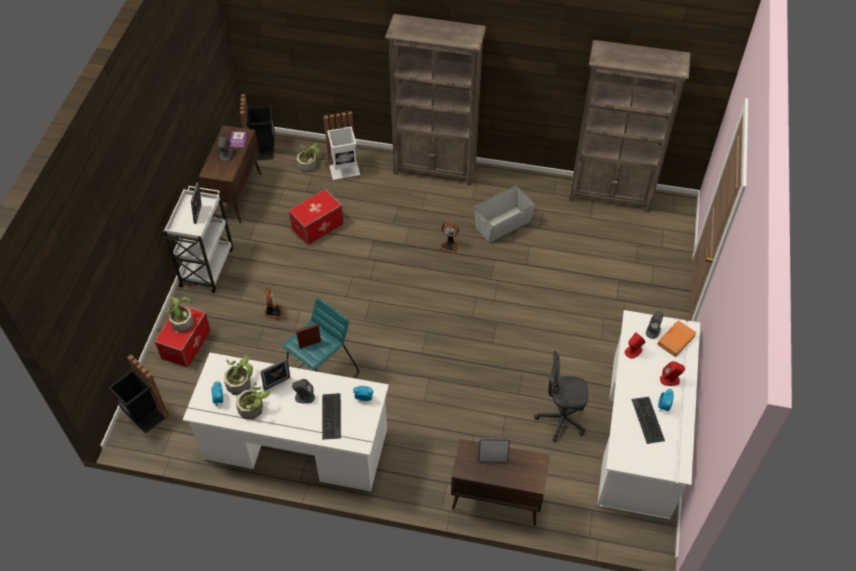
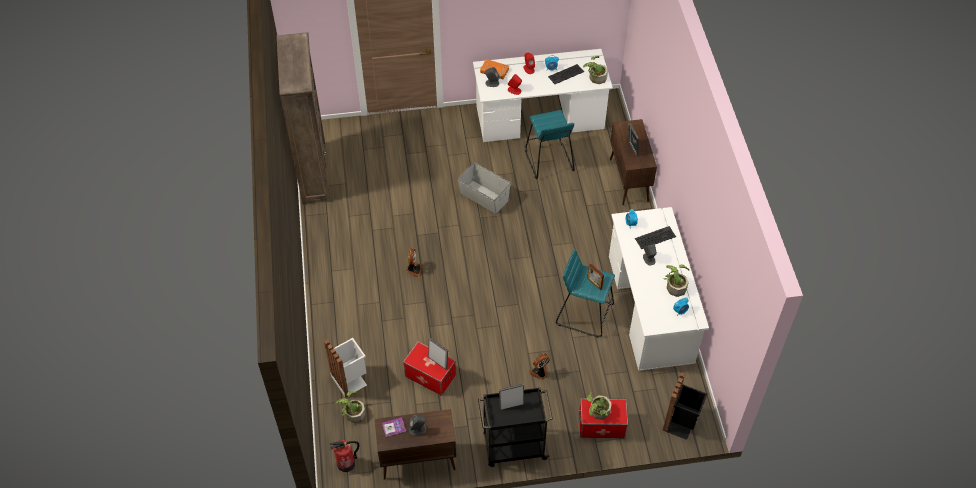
camera: 110 degrees left, 0 degrees up
white cart [163,186,233,293] -> black cart [478,387,553,467]
potted plant [224,355,253,395] -> potted plant moved to [583,56,608,84]
black trash can [240,94,275,160] -> fire extinguisher [329,440,359,472]
picture frame [260,358,290,390] -> picture frame moved to [428,338,448,369]
brown bookcase [385,14,486,186] -> none
grey storage box [474,185,535,243] -> grey storage box moved to [458,162,511,214]
grey office chair [535,351,588,442] -> turquoise stool [525,110,575,179]

